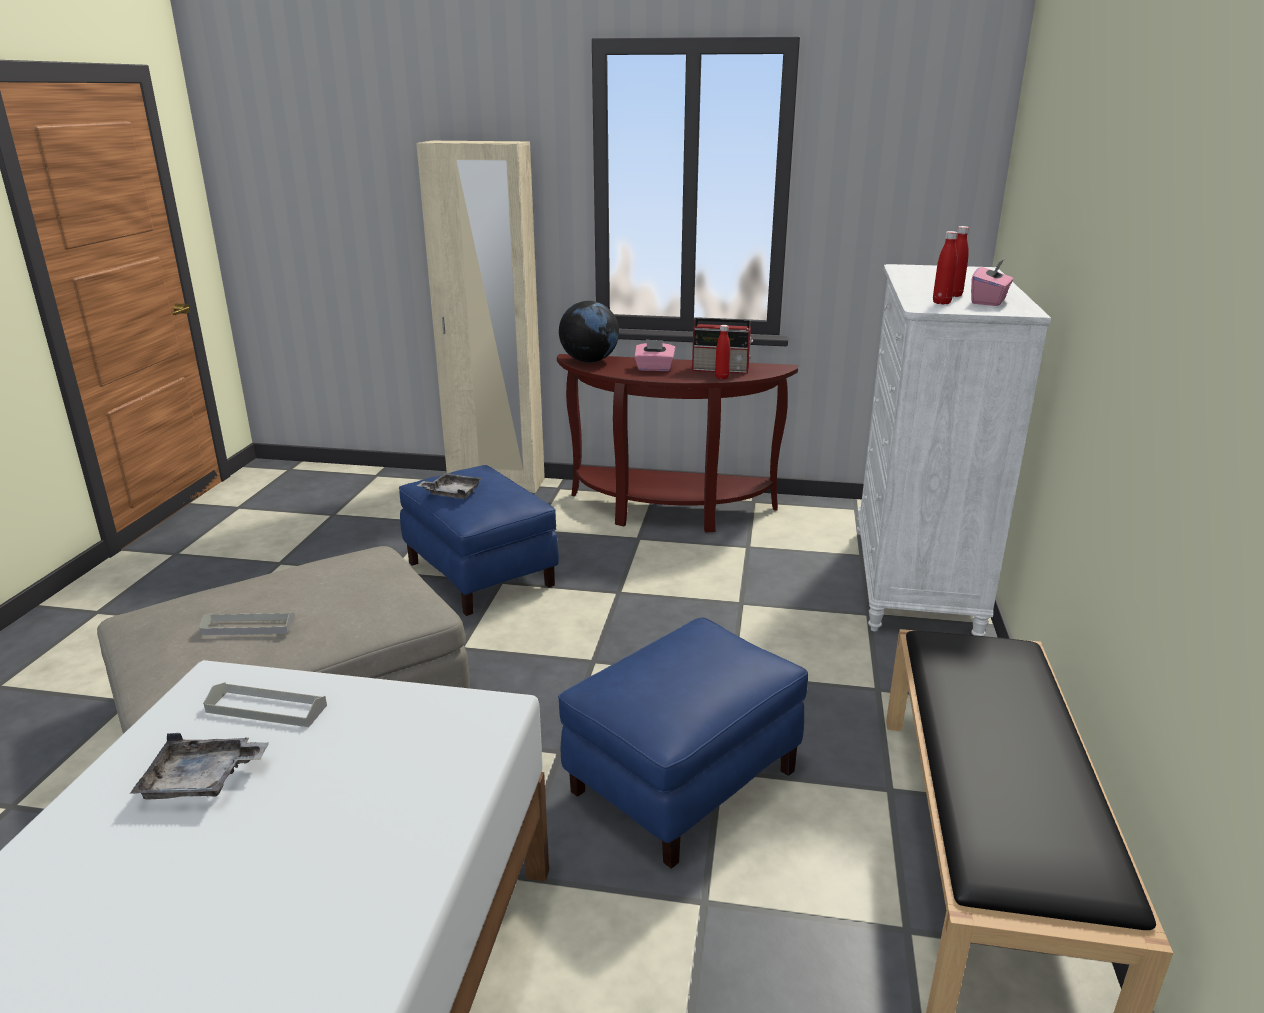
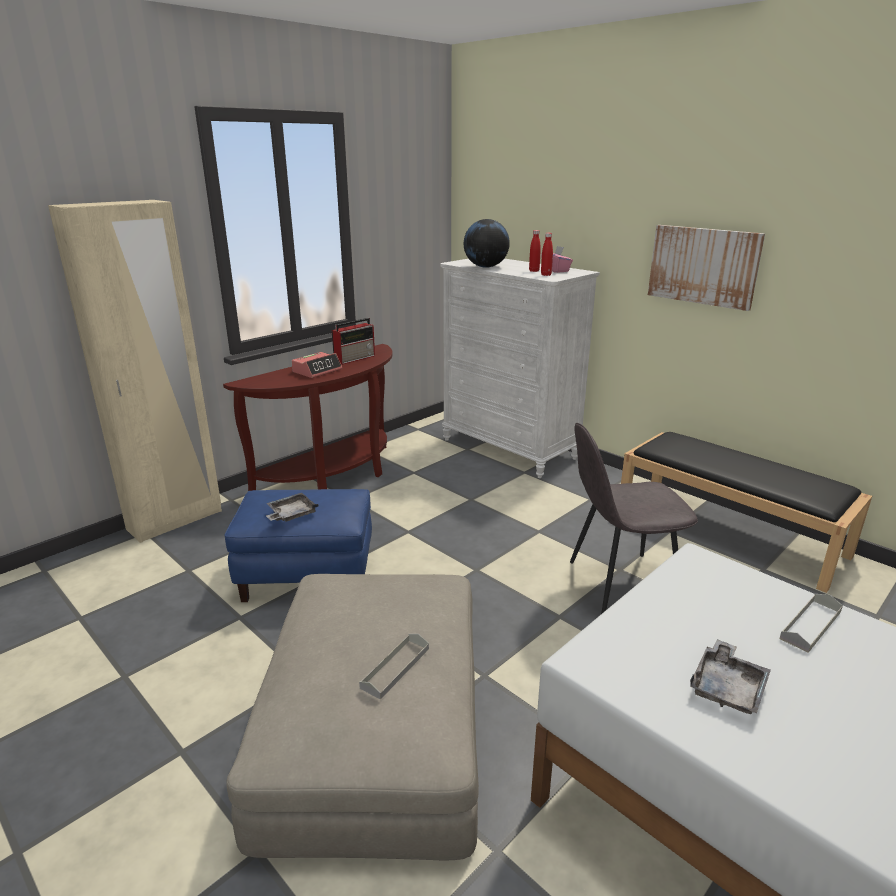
camera: 55 degrees left, 0 degrees up
grey tray [203,682,327,727] -> grey tray moved to [779,594,843,653]
blue ottoman [558,617,808,869] -> grey chair [570,423,698,614]
globe [559,301,619,363] -> globe moved to [464,219,510,268]
pink tissue box [634,339,675,371] -> alarm clock [292,352,342,378]
red bottle [715,325,730,379] -> none
none -> picture [648,225,765,311]

